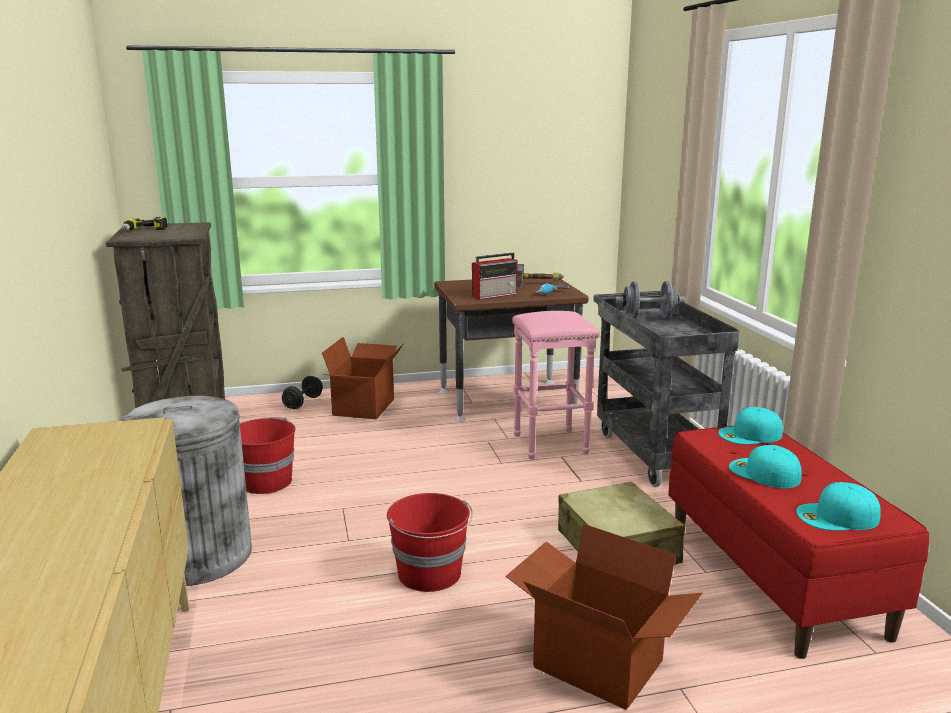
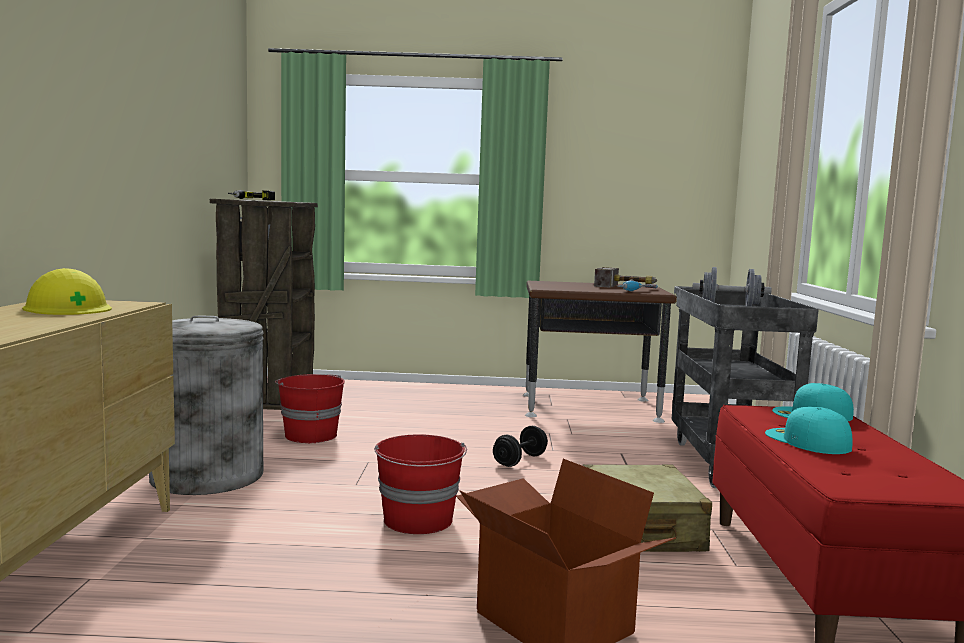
camera: 15 degrees right, 10 degrees down
black dumbbell [282,376,323,409] -> black dumbbell moved to [493,426,548,467]
cardboard box [322,337,403,419] -> none
radio [472,253,518,300] -> none
pink stool [512,311,599,460] -> none
turquoise cap [796,482,881,531] -> none
none -> yellow hard hat [22,268,112,315]

